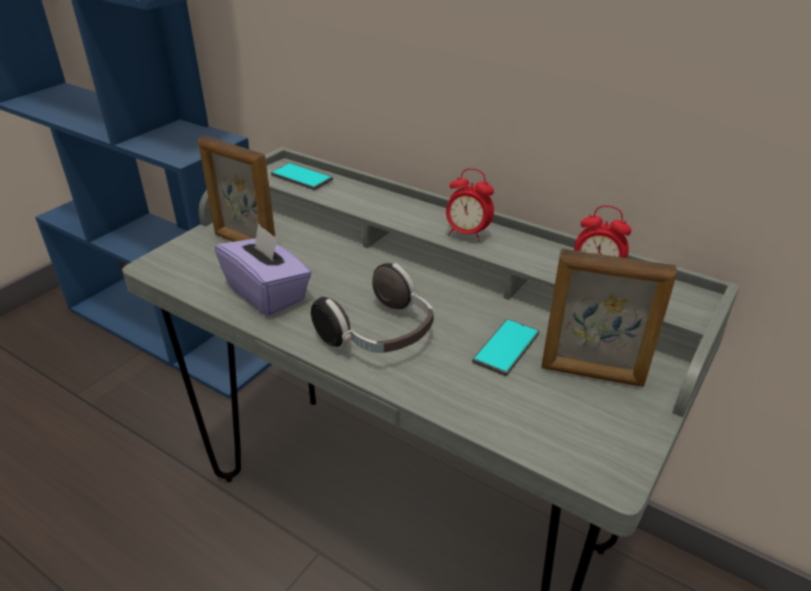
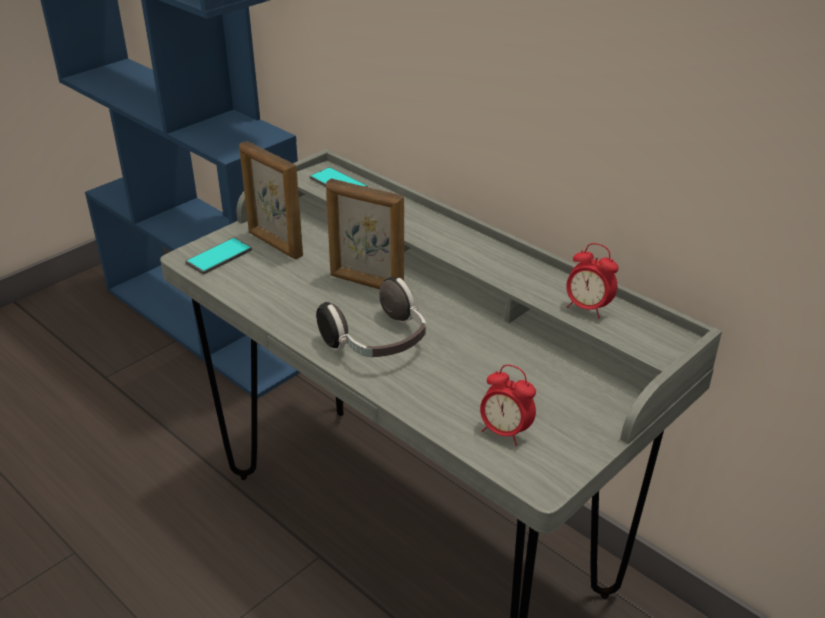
camera: 10 degrees right, 0 degrees up
purple tissue box [215,223,312,317] -> none
alarm clock [446,168,494,242] -> alarm clock moved to [480,364,536,446]
phone [472,319,539,376] -> phone moved to [185,237,252,274]
picture frame [541,249,677,387] -> picture frame moved to [326,178,404,289]

